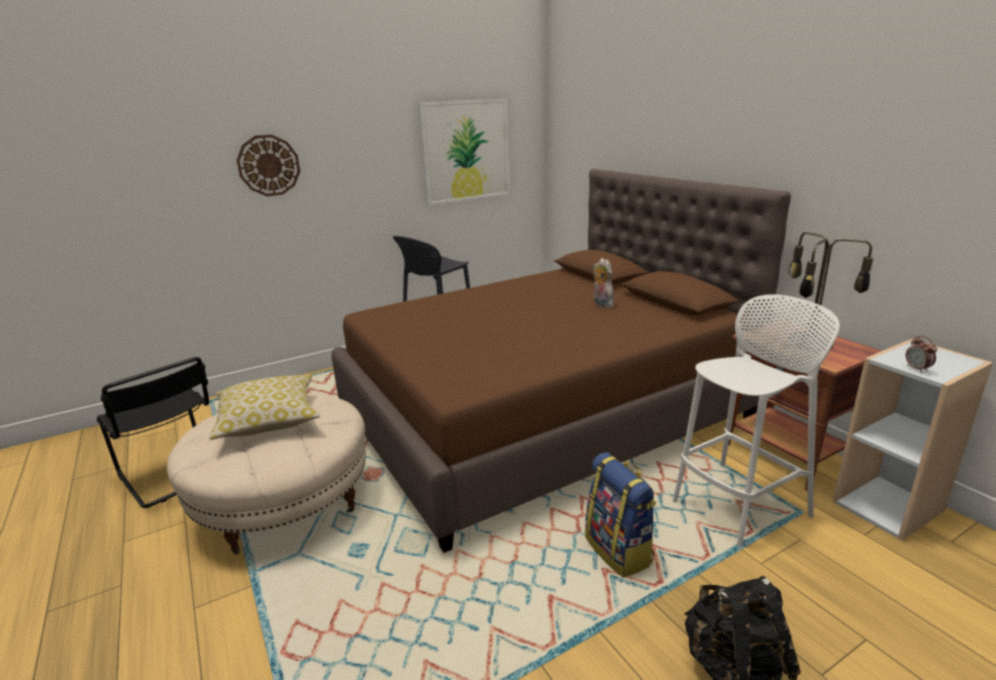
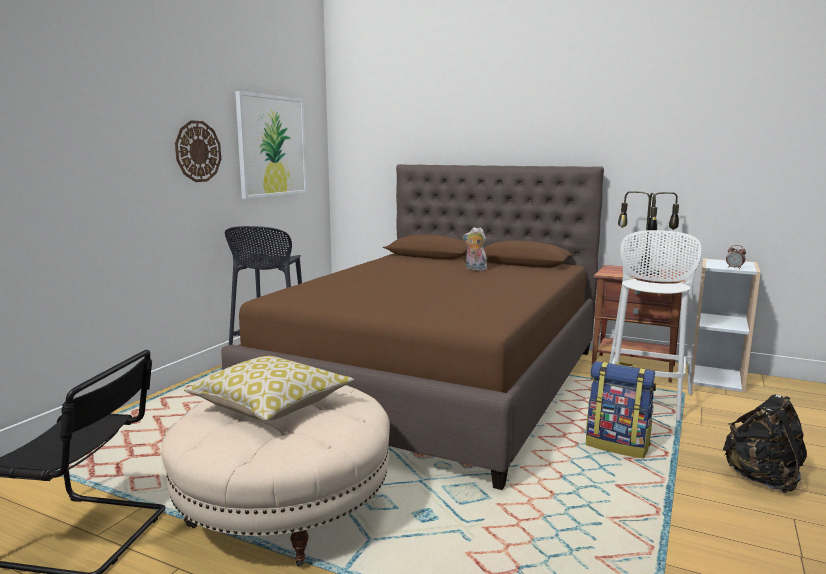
camera: 35 degrees left, 10 degrees down
wall clock [237,135,300,196] -> wall clock moved to [175,120,221,182]

